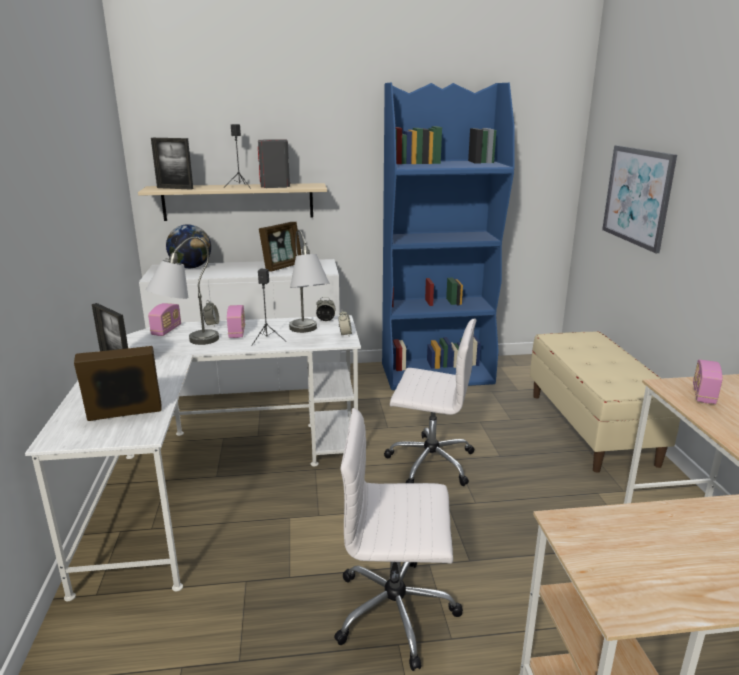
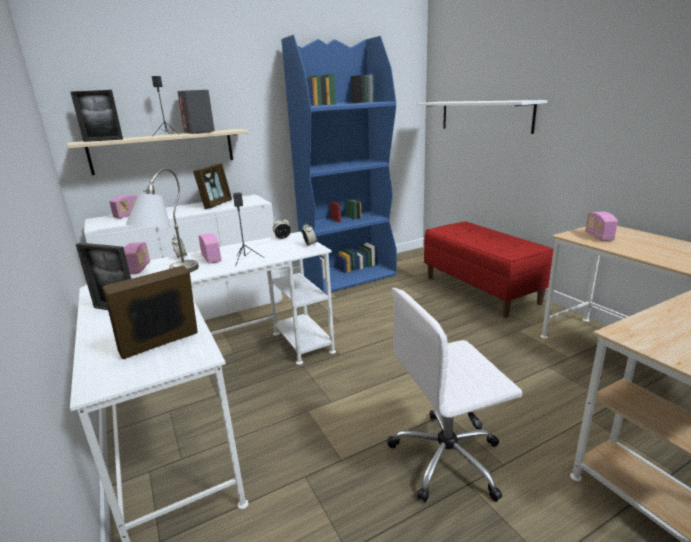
camera: 20 degrees left, 0 degrees up
globe [166,224,211,268] -> radio [109,195,137,219]
grey table lamp [289,230,330,333] -> none
white office chair [384,319,477,486] -> none
beige bench [530,331,680,473] -> red bench [424,221,554,317]
picture [602,145,677,253] -> white shelf [416,100,548,134]

